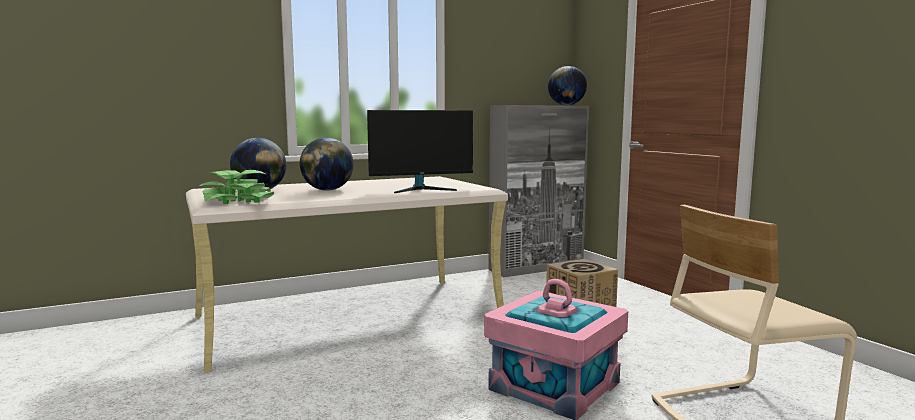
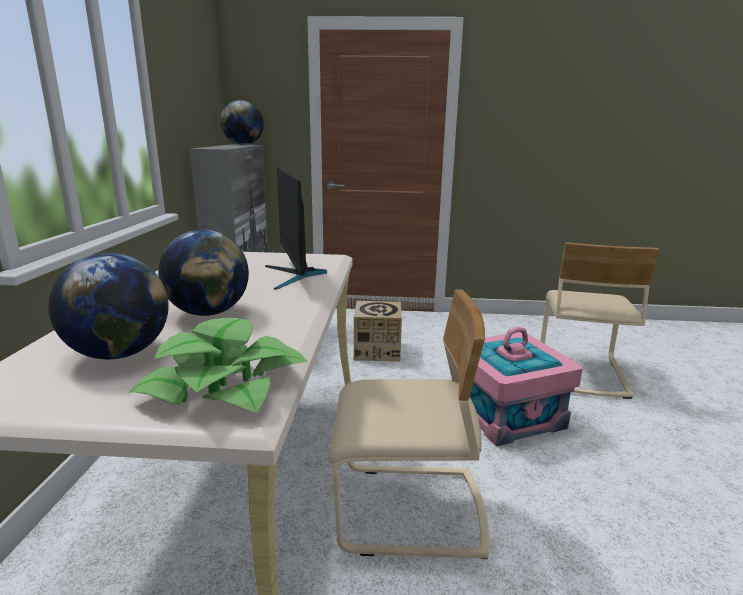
camera: 60 degrees left, 10 degrees up
monitor [367,110,473,193] -> monitor turned 150 degrees clockwise [265,167,327,289]
none -> beige chair [329,289,489,559]

